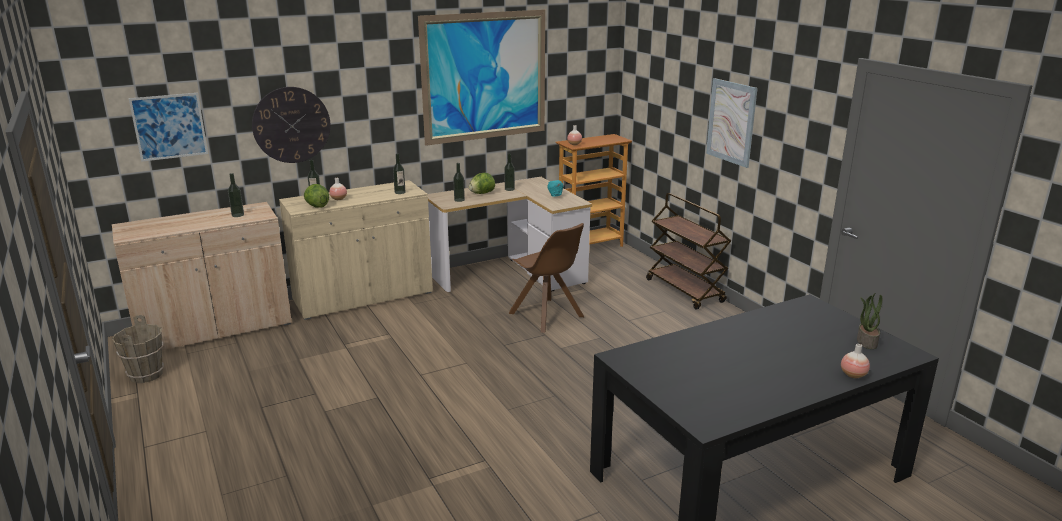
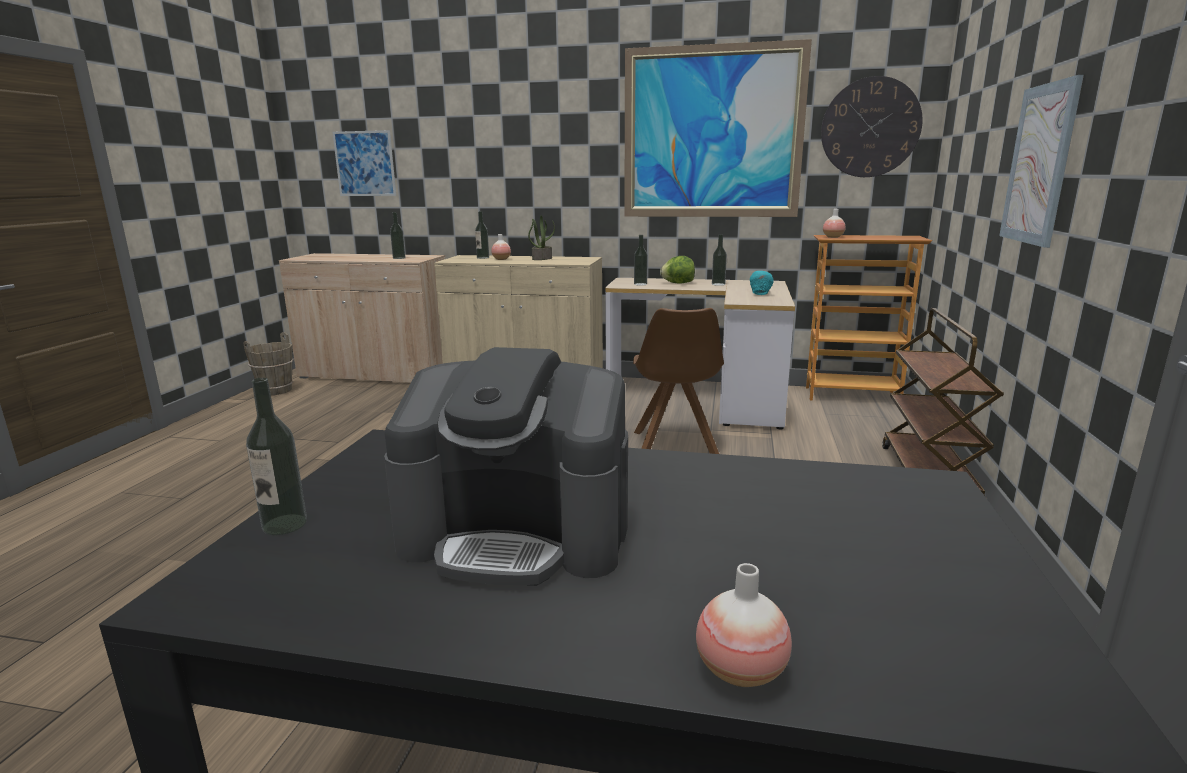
camera: 40 degrees right, 5 degrees down
wall clock [252,87,330,163] -> wall clock moved to [821,76,923,177]
lettuce [304,184,329,208] -> none
bottle [393,153,406,194] -> bottle moved to [246,378,307,535]
potted plant [857,293,882,349] -> potted plant moved to [528,215,555,260]
none -> coffee machine [384,347,628,586]

